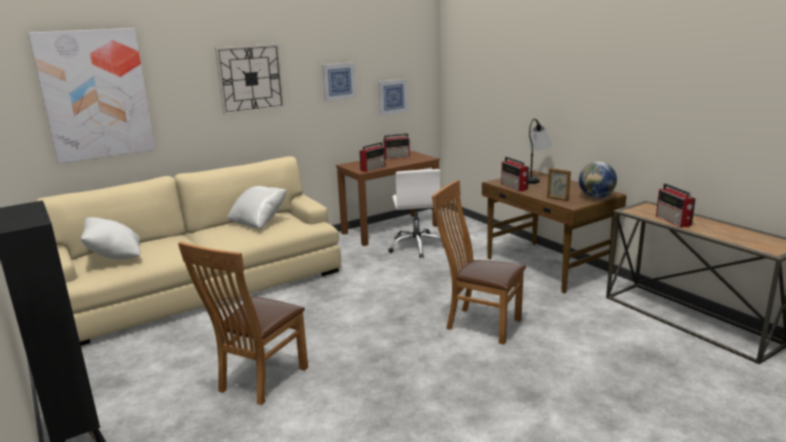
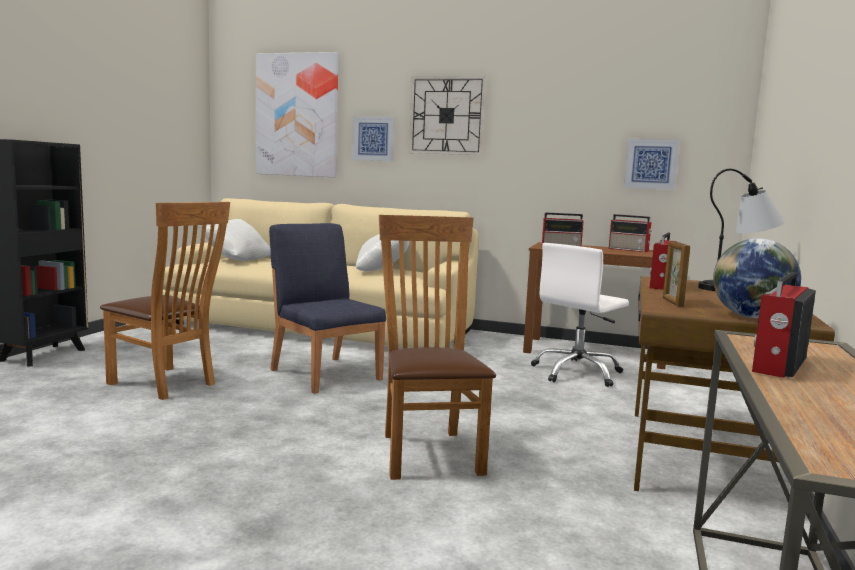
camera: 50 degrees right, 10 degrees down
brown chair [178,242,308,405] -> brown chair turned 135 degrees counterclockwise [100,202,230,400]
picture [322,62,356,101] -> picture moved to [352,116,395,161]
none -> blue chair [269,223,386,394]

